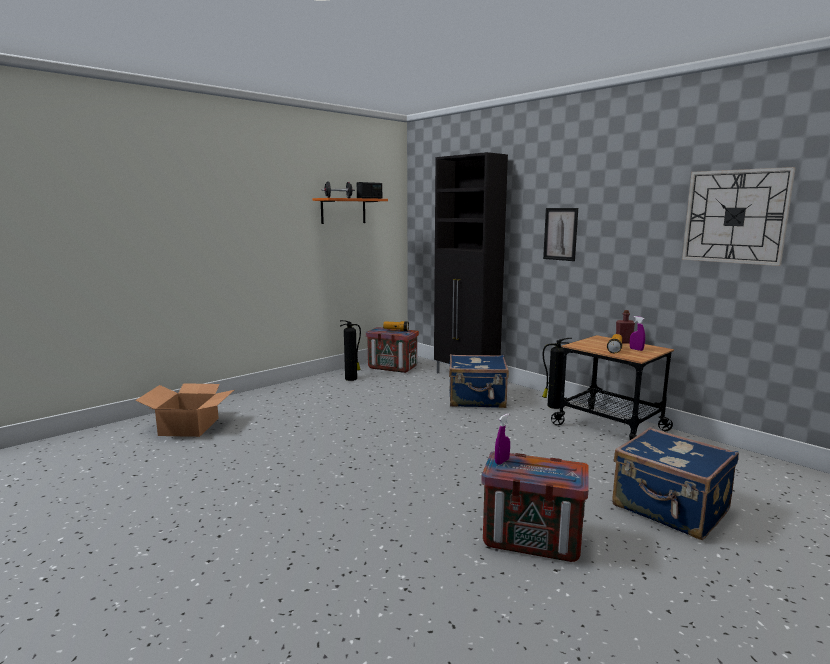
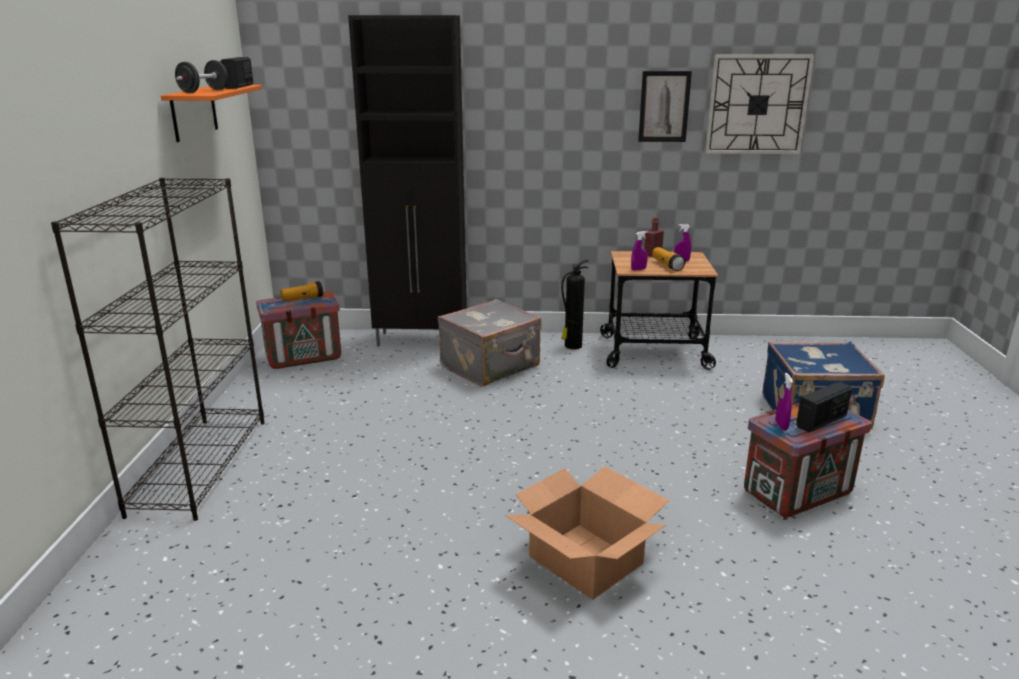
camera: 45 degrees left, 10 degrees up
cardboard box [135,383,234,437] -> cardboard box moved to [505,466,670,600]
fire extinguisher [340,320,361,381] -> none
blue suitcase [449,354,509,408] -> grey suitcase [438,299,541,386]
picture [543,208,578,261] -> picture moved to [638,71,692,142]
none -> black bookcase [51,178,264,521]
none -> purple spray bottle [631,231,648,271]
none -> radio [796,382,852,432]

